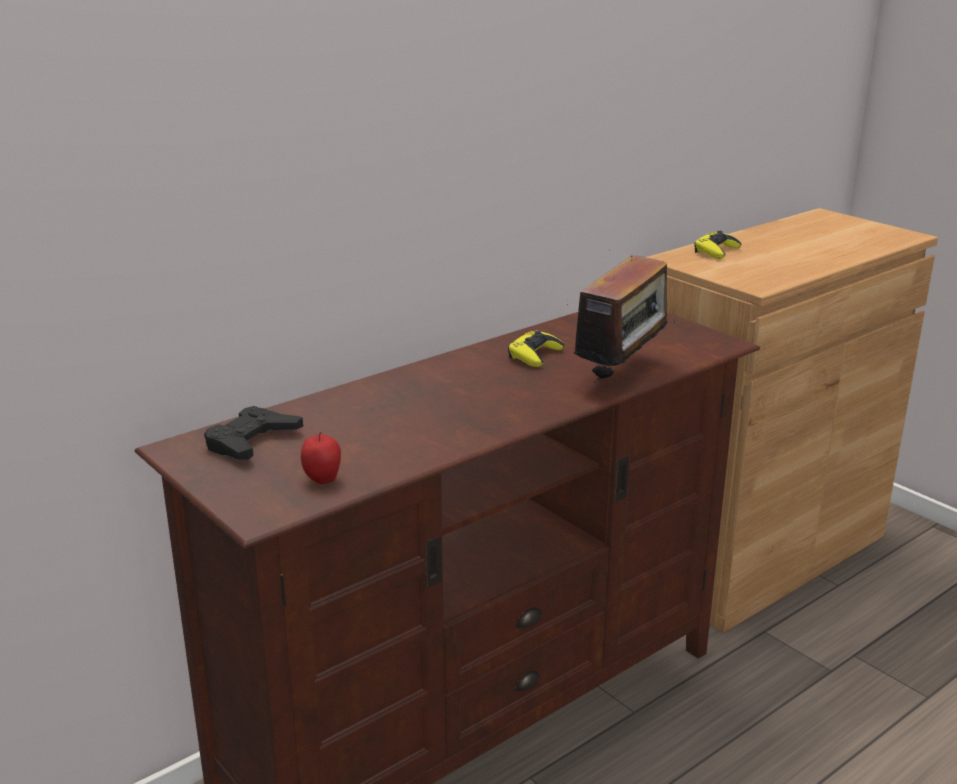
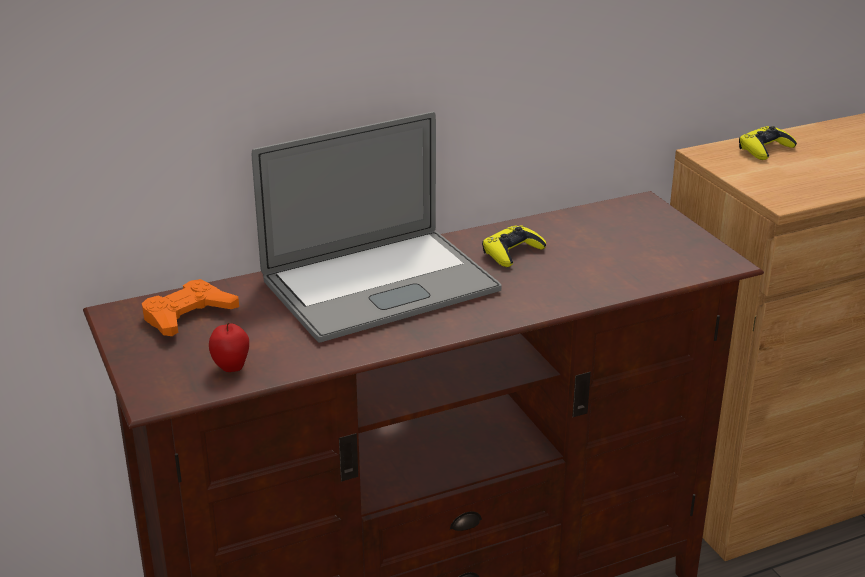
camera: 15 degrees right, 5 degrees up
black game controller [204,406,303,460] -> orange game controller [142,279,239,336]
radio [567,249,675,383] -> none
none -> laptop [252,111,501,343]

